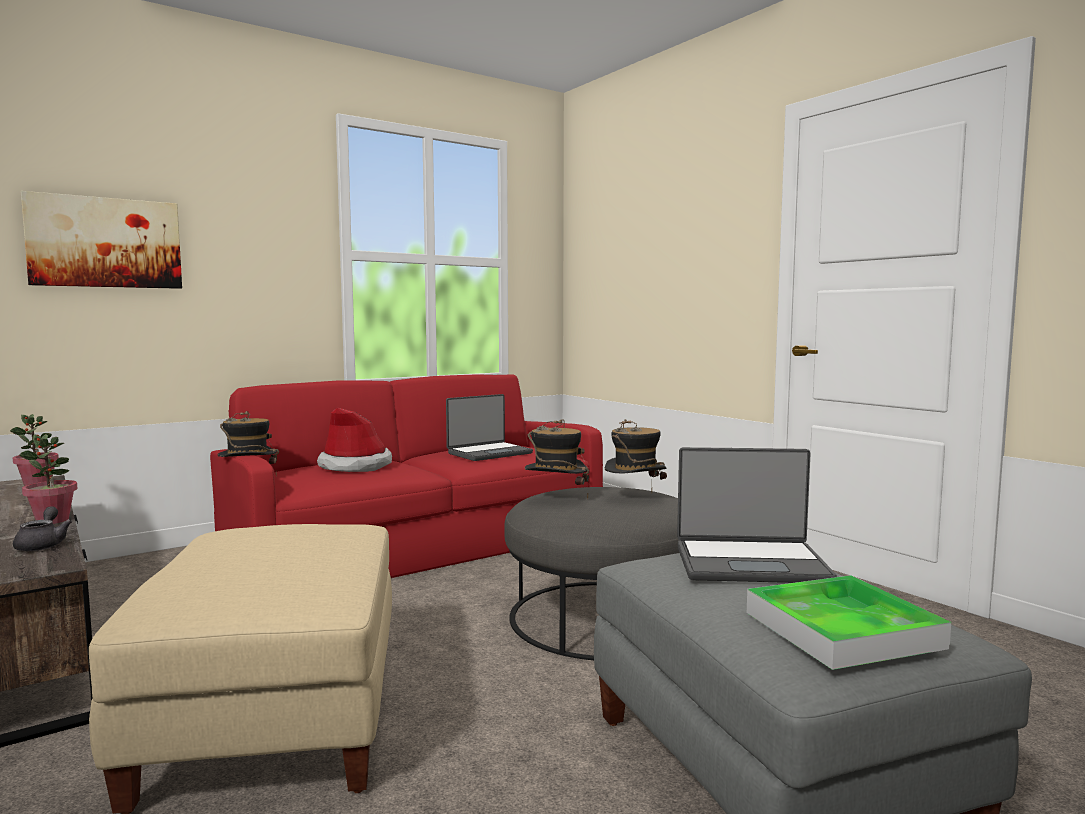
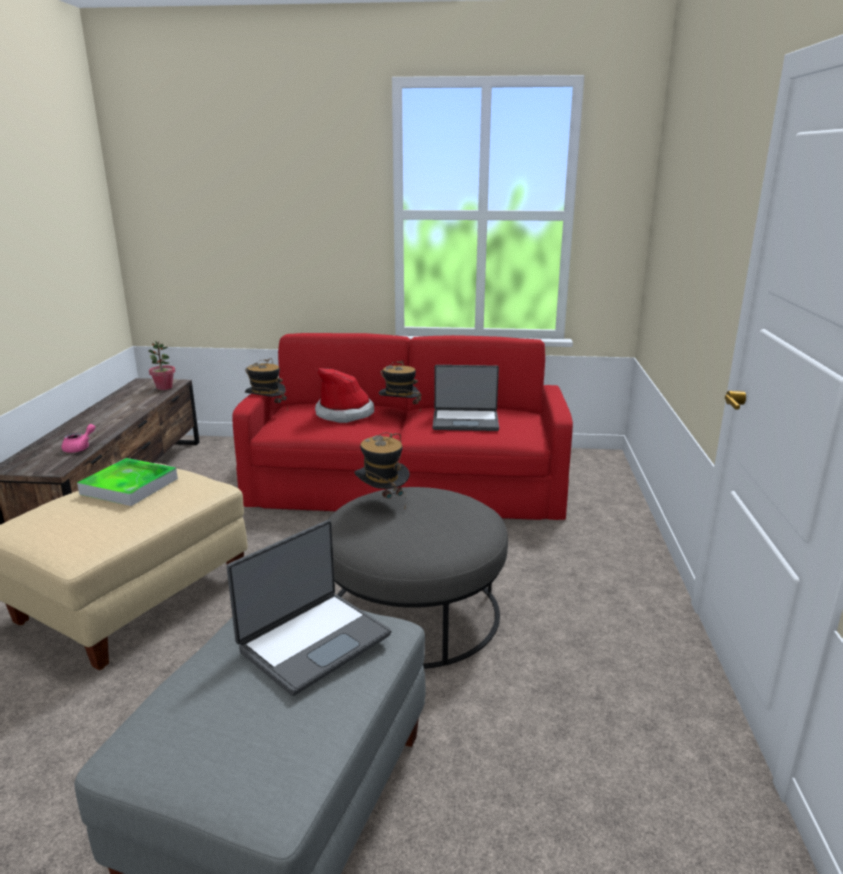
camera: 40 degrees right, 15 degrees up
grey teapot [13,506,72,551] -> pink teapot [62,424,95,453]
potted plant [19,434,78,524] -> none
picture [21,191,182,289] -> none
hat [605,419,667,491] -> hat moved to [379,360,421,404]
laptop [677,447,837,583] -> laptop turned 90 degrees counterclockwise [227,520,391,696]
tray [747,575,951,670] -> tray moved to [77,458,178,506]

